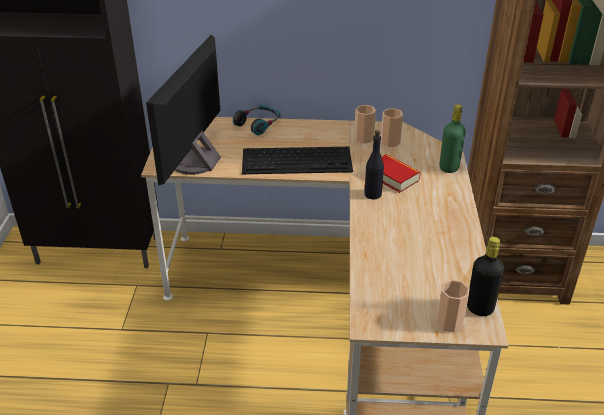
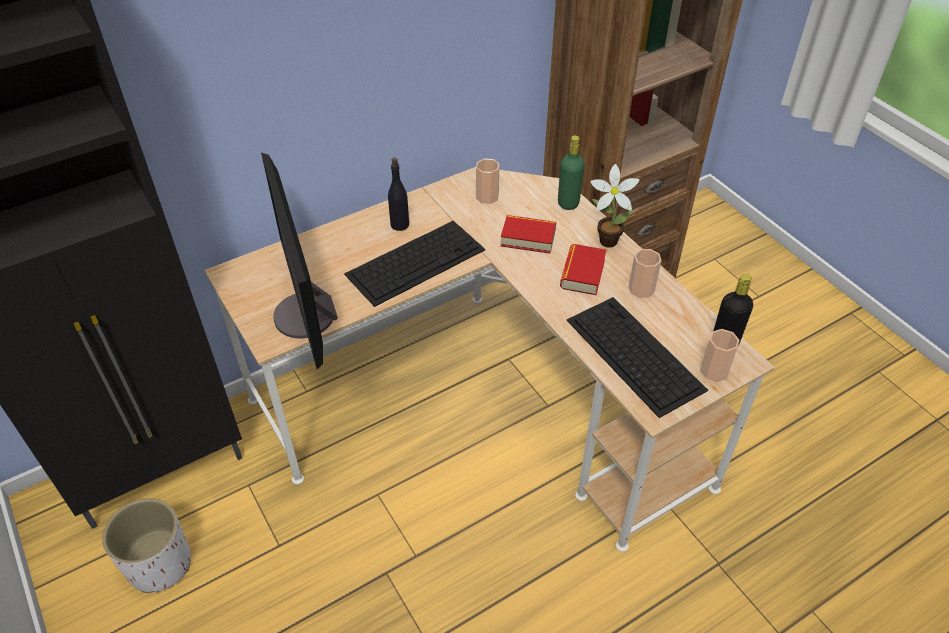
camera: 35 degrees left, 10 degrees up
headphones [233,105,280,135] -> none
cup [354,105,376,144] -> cup moved to [629,249,662,298]
black bottle [364,130,384,199] -> black bottle moved to [388,158,409,231]
none -> white planter [102,498,191,593]
none -> book [560,244,606,295]
none -> keyboard [567,297,708,418]
none -> potted plant [590,164,640,248]

